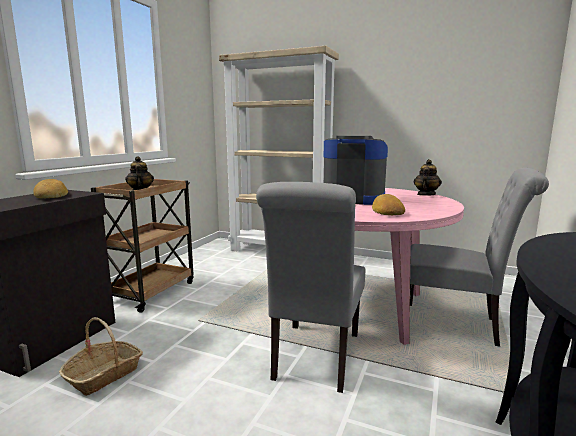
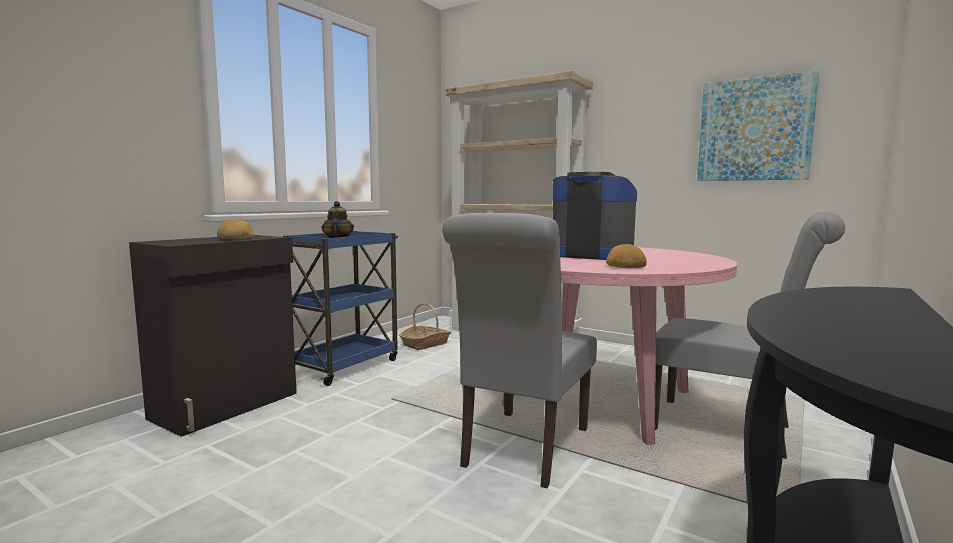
camera: 10 degrees right, 5 degrees down
basket [59,317,143,396] -> basket moved to [399,303,451,350]
brown cart [91,179,194,313] -> blue cart [283,231,398,386]
teapot [414,159,442,196] -> none
none -> picture [697,70,819,181]

